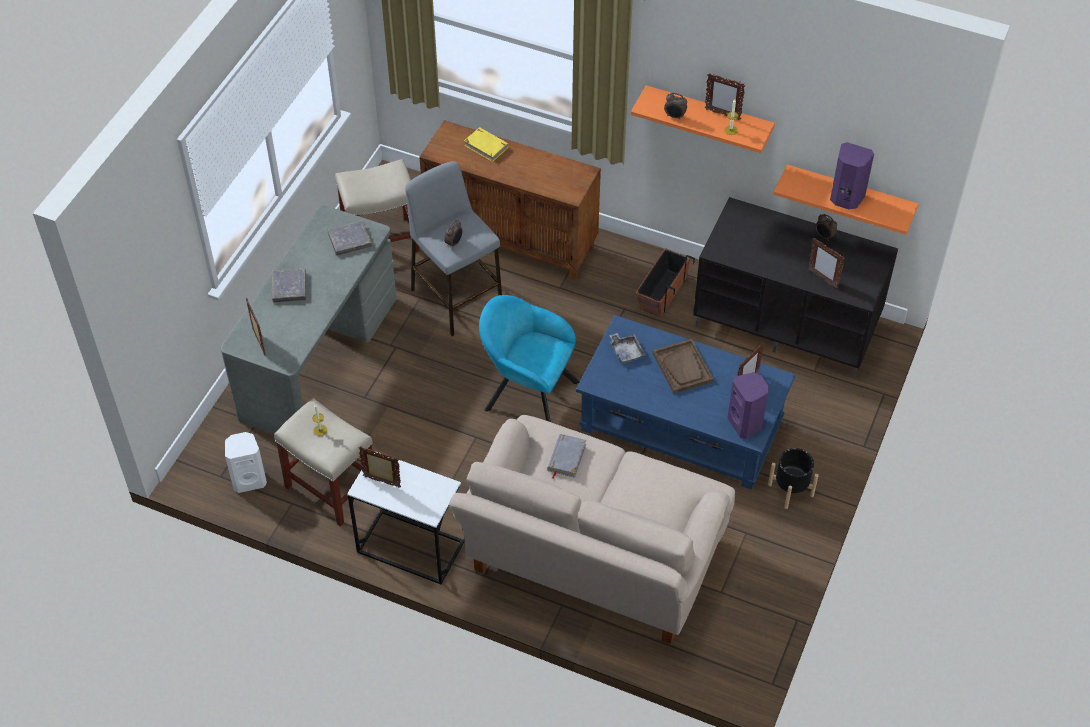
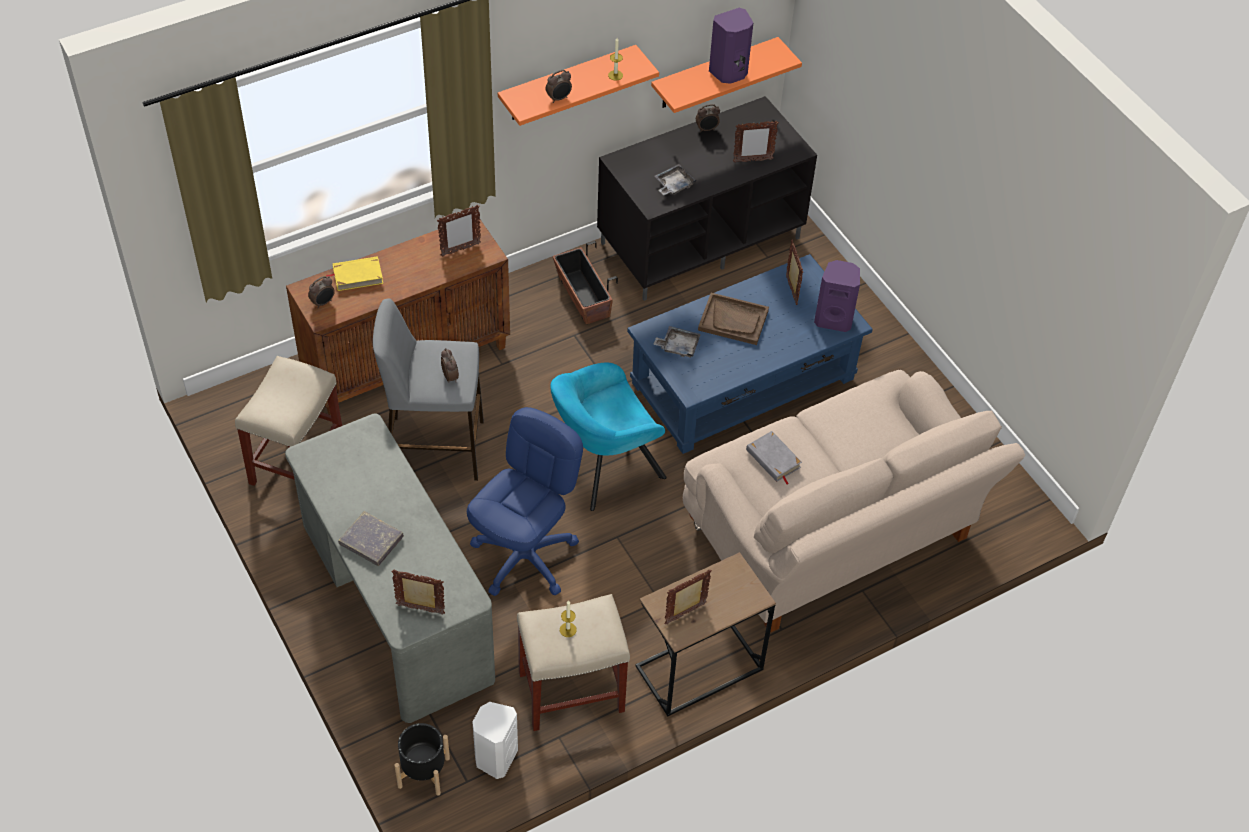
camera: 55 degrees left, 0 degrees up
grey book [328,220,372,255] -> none
white side table [347,450,464,584] -> brown side table [636,552,776,716]
picture frame [705,73,745,120] -> picture frame moved to [437,205,481,256]
black planter [768,448,819,509] -> black planter moved to [394,723,450,796]
none -> alarm clock [308,276,335,308]
none -> blue office chair [467,407,583,596]
none -> grey tray [655,164,697,195]

